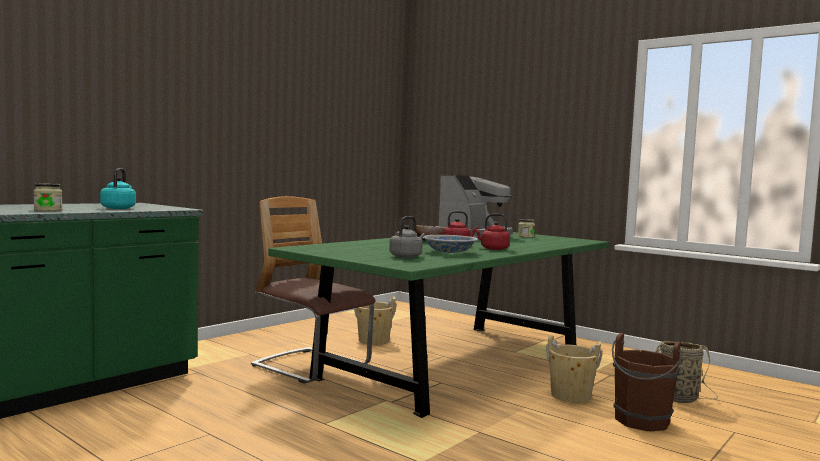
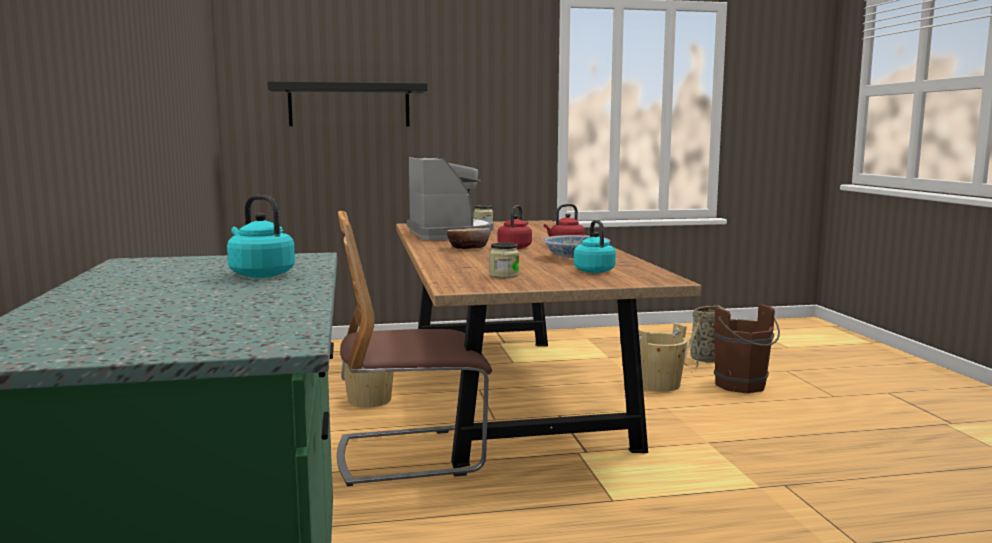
camera: 50 degrees left, 5 degrees up
jar [34,183,62,211] -> jar moved to [489,242,519,278]
green dining table [268,232,609,418] -> brown dining table [396,220,701,468]
grey kettle [389,216,425,258] -> turquoise kettle [574,220,616,273]
none -> black shelf [267,81,428,126]

